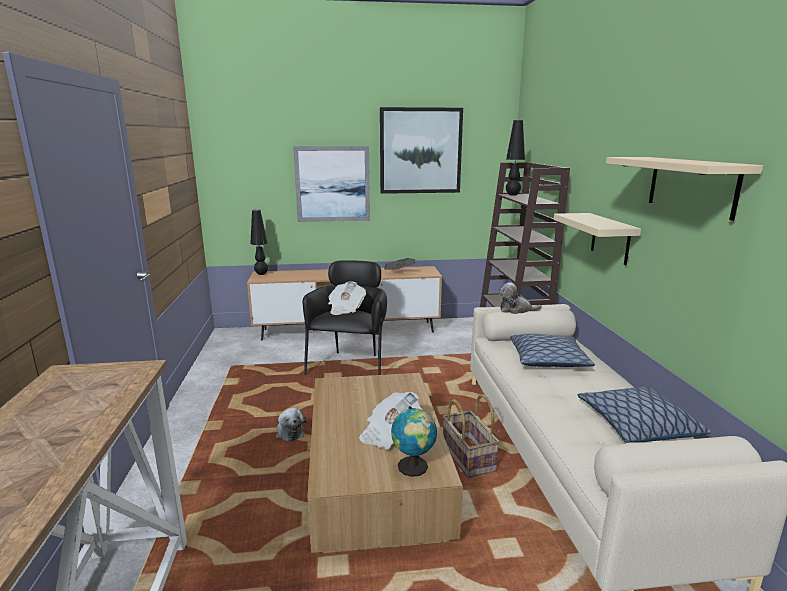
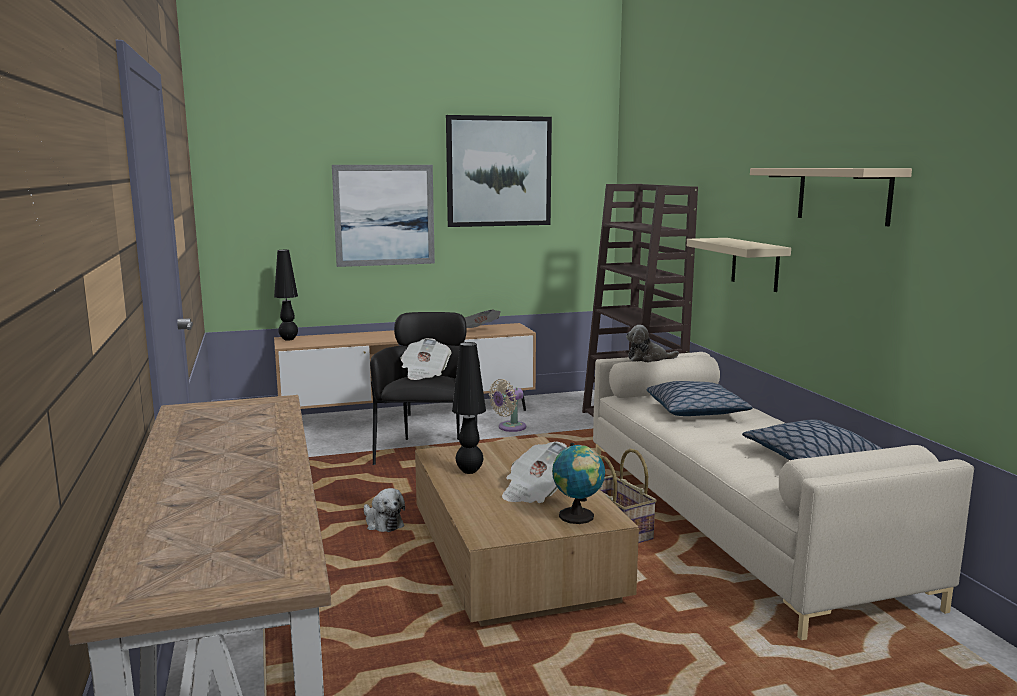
camera: 10 degrees left, 5 degrees down
black table lamp [506,120,525,196] -> black table lamp moved to [452,342,486,474]
none -> beige fan [489,379,526,432]

